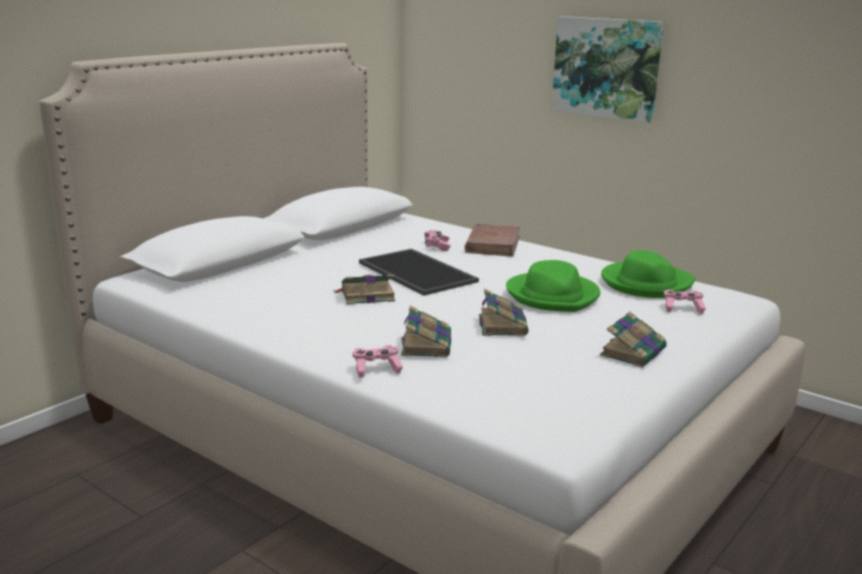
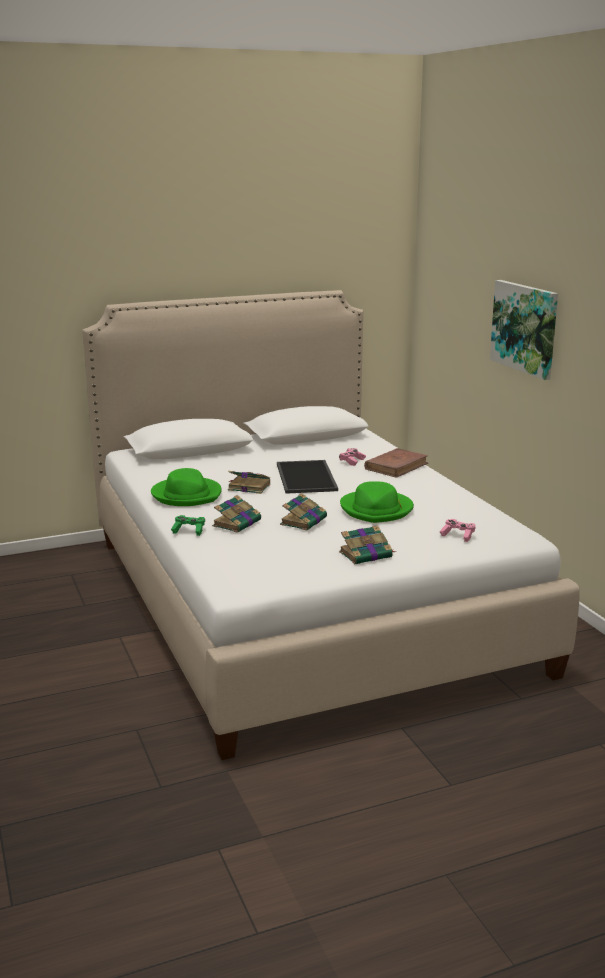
camera: 30 degrees right, 0 degrees up
pink game controller [352,345,403,378] -> green game controller [171,515,205,536]
green hat [601,250,695,298] -> green hat moved to [151,468,222,506]

